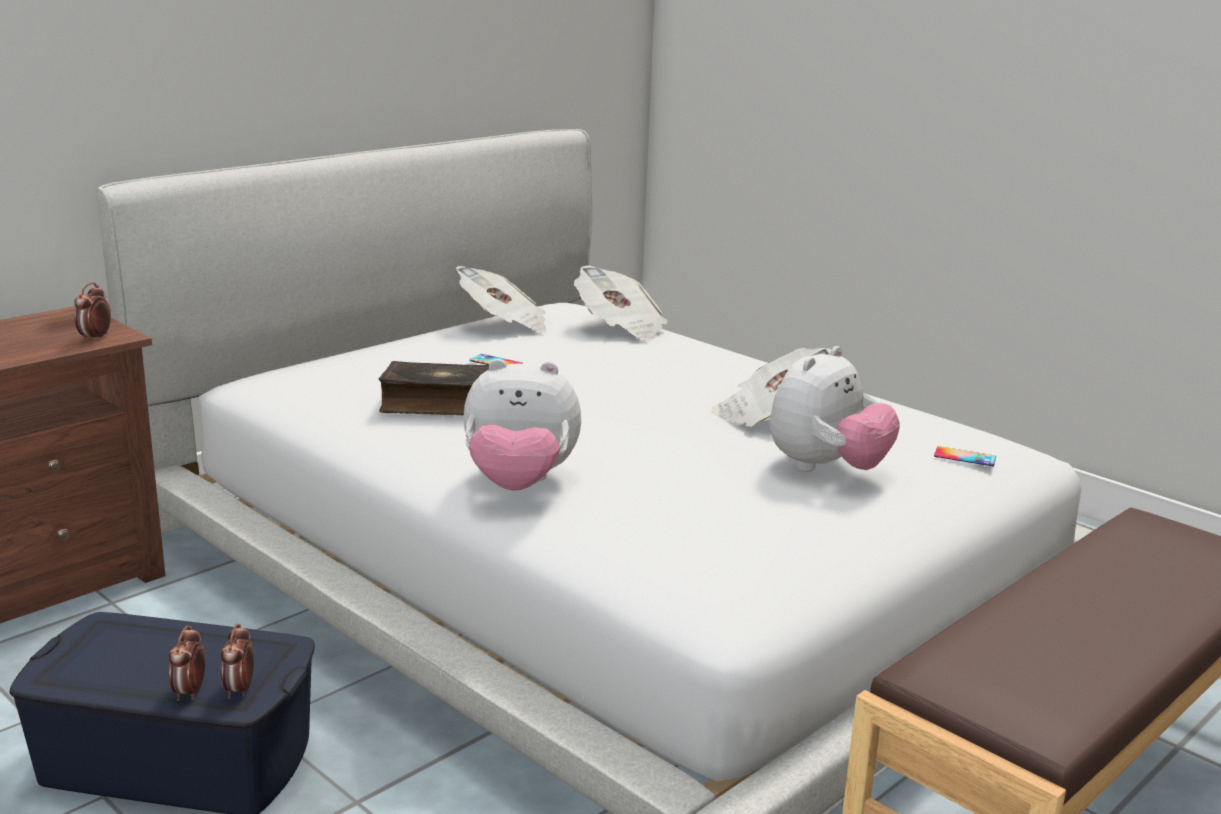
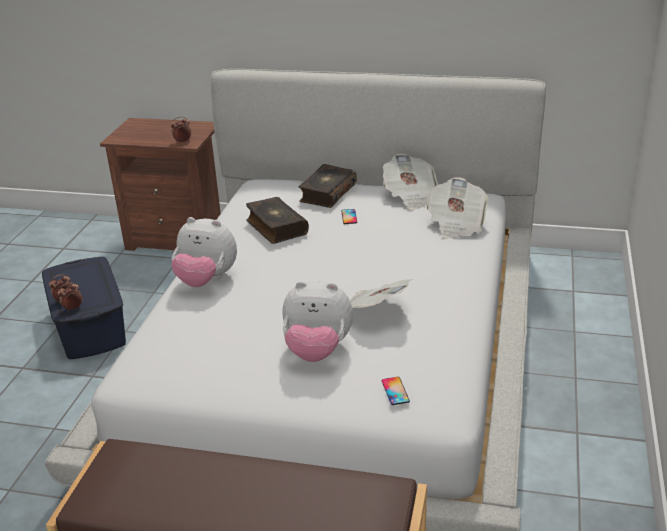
camera: 60 degrees right, 10 degrees up
plush toy [463,359,581,491] -> plush toy turned 45 degrees counterclockwise [171,217,237,287]
none -> book [299,164,357,208]

